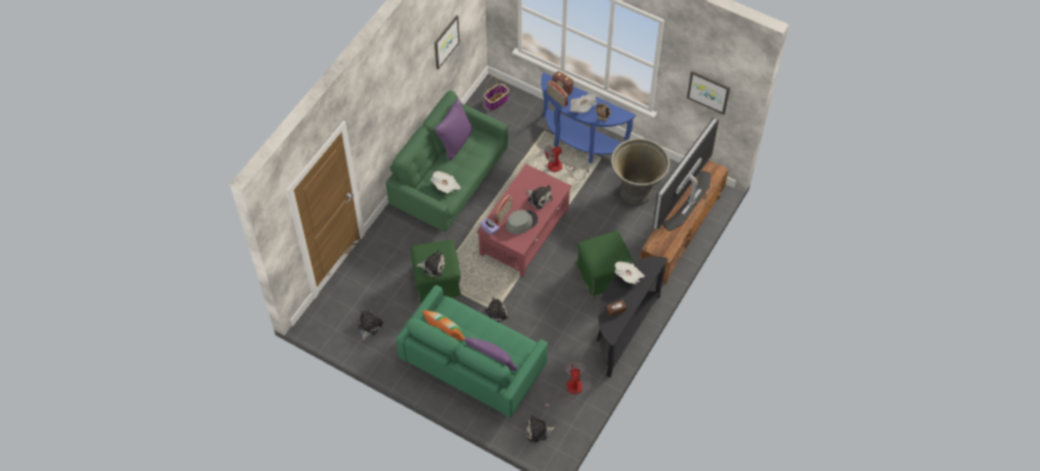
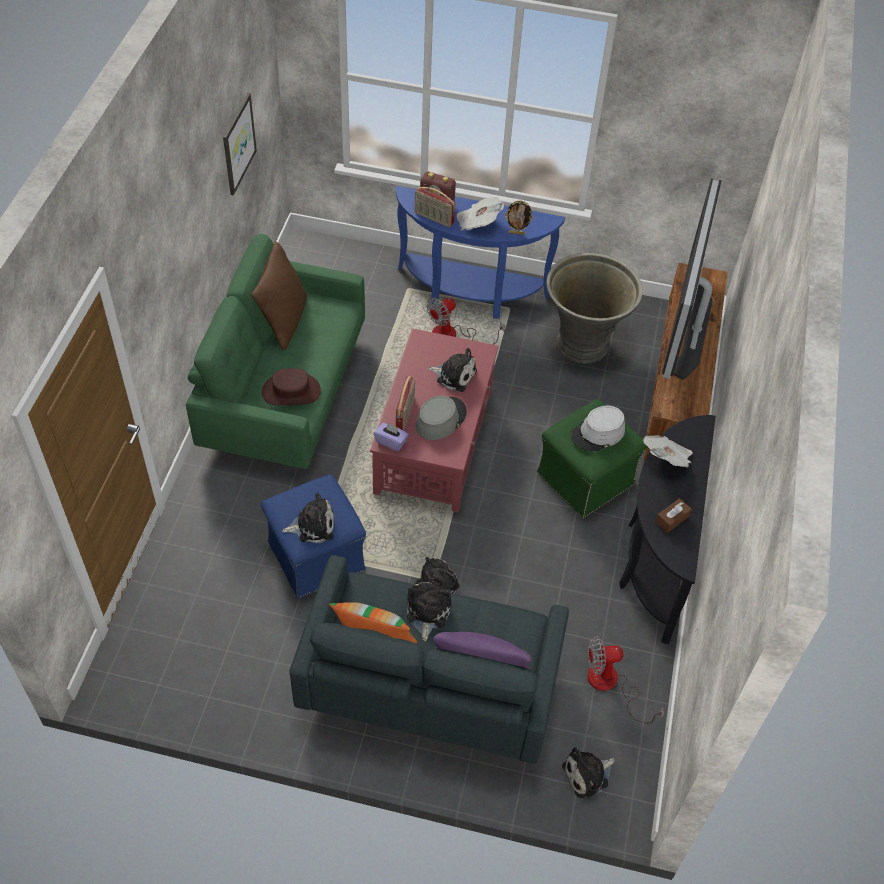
camera: 20 degrees left, 5 degrees down
plush toy [358,311,383,340] -> plush toy moved to [407,582,451,641]
green sofa [396,285,548,418] -> grey sofa [289,555,569,764]
green ottoman [410,240,461,303] -> blue ottoman [261,474,366,598]
newspaper [431,171,461,194] -> brown hat [262,369,321,405]
purple pillow [434,99,473,161] -> brown pillow [251,242,307,350]
basket [484,75,509,111] -> none
fan [545,362,586,407] -> fan turned 75 degrees counterclockwise [588,636,664,723]
picture [687,71,730,115] -> none
none -> grey hat [571,406,625,452]

